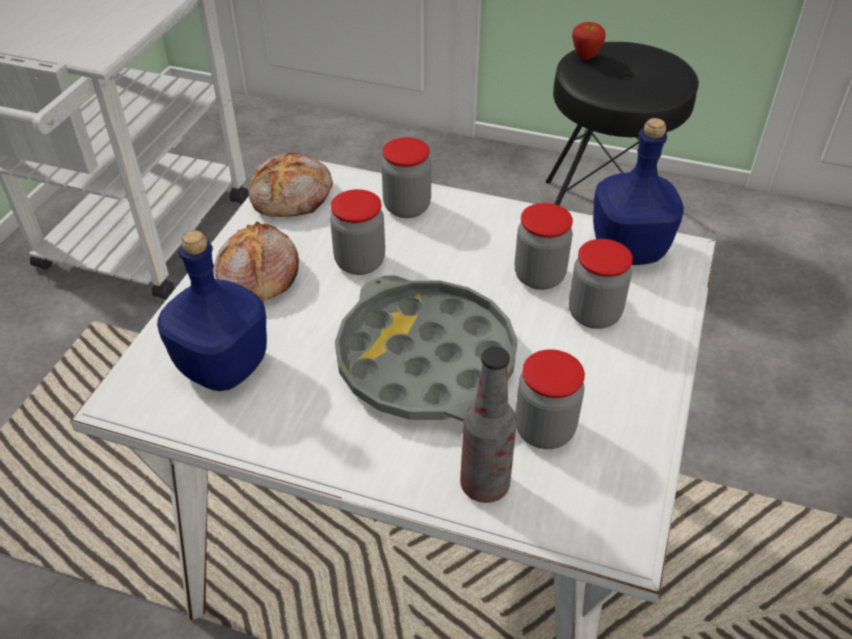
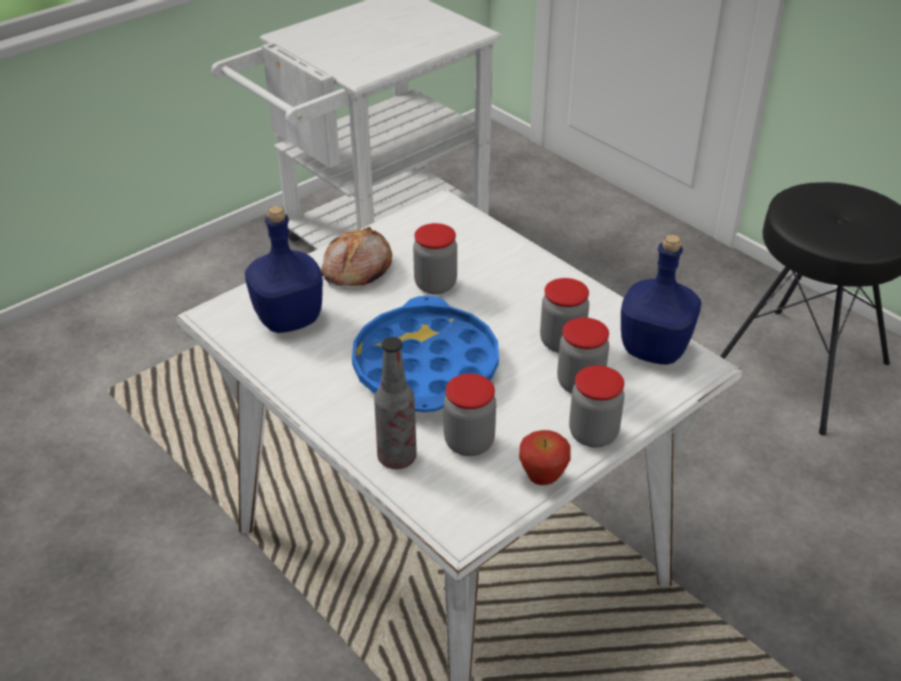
camera: 30 degrees right, 5 degrees down
bread [249,153,333,217] -> none
grey tray [335,275,517,421] -> blue tray [352,296,499,412]
jar [381,137,431,218] -> jar moved to [569,365,625,448]
apple [572,22,606,60] -> apple moved to [519,430,571,485]

